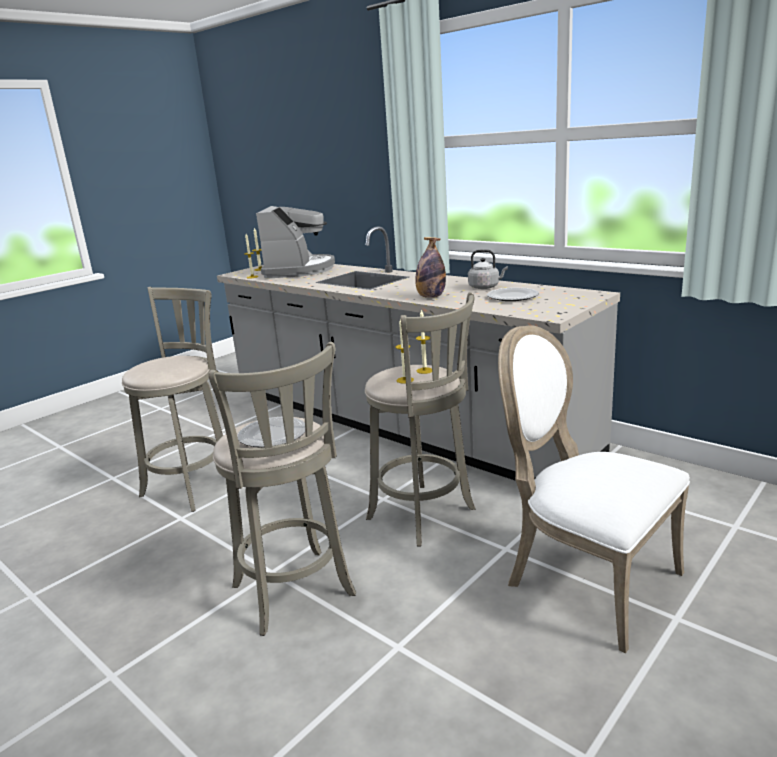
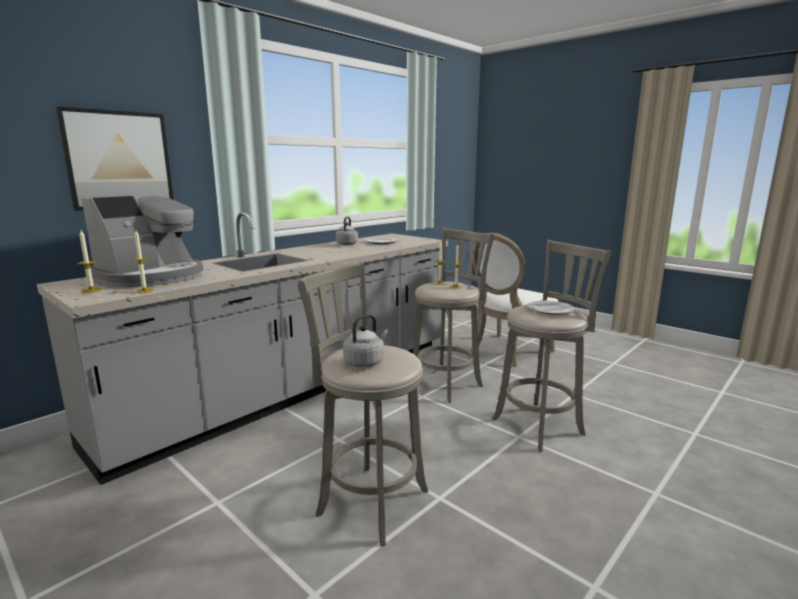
camera: 90 degrees left, 5 degrees down
coffee machine [256,206,335,279] -> coffee machine turned 120 degrees clockwise [82,194,203,287]
bottle [415,237,446,298] -> none
none -> picture [55,106,174,211]
none -> grey kettle [343,314,389,367]

